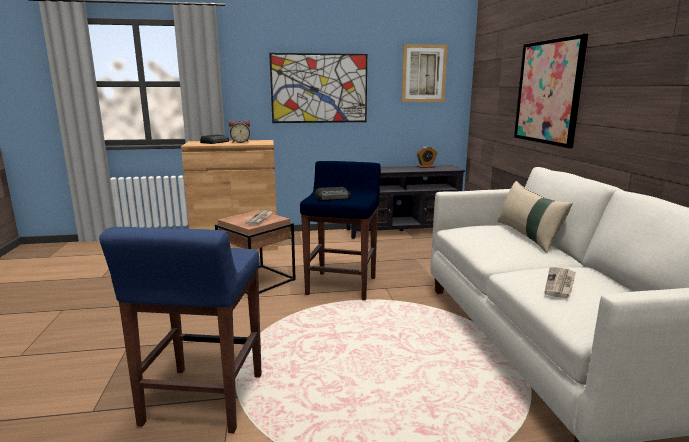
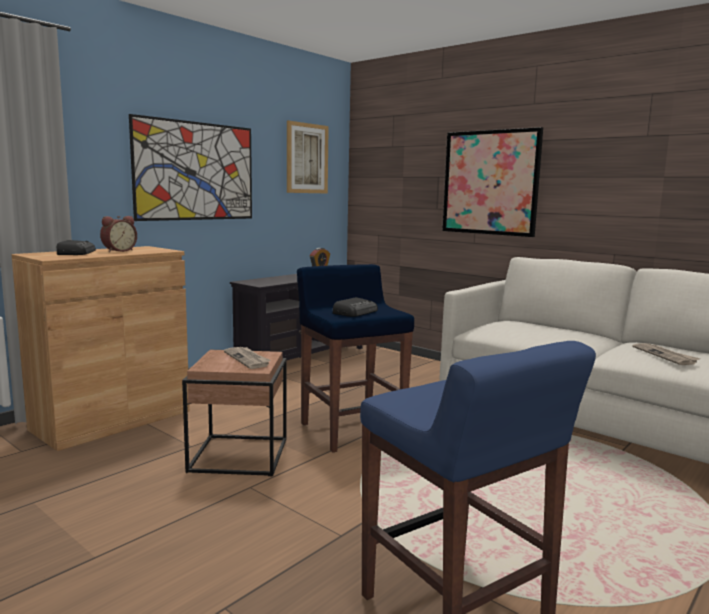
camera: 40 degrees left, 5 degrees down
beige pillow [498,181,573,253] -> none

